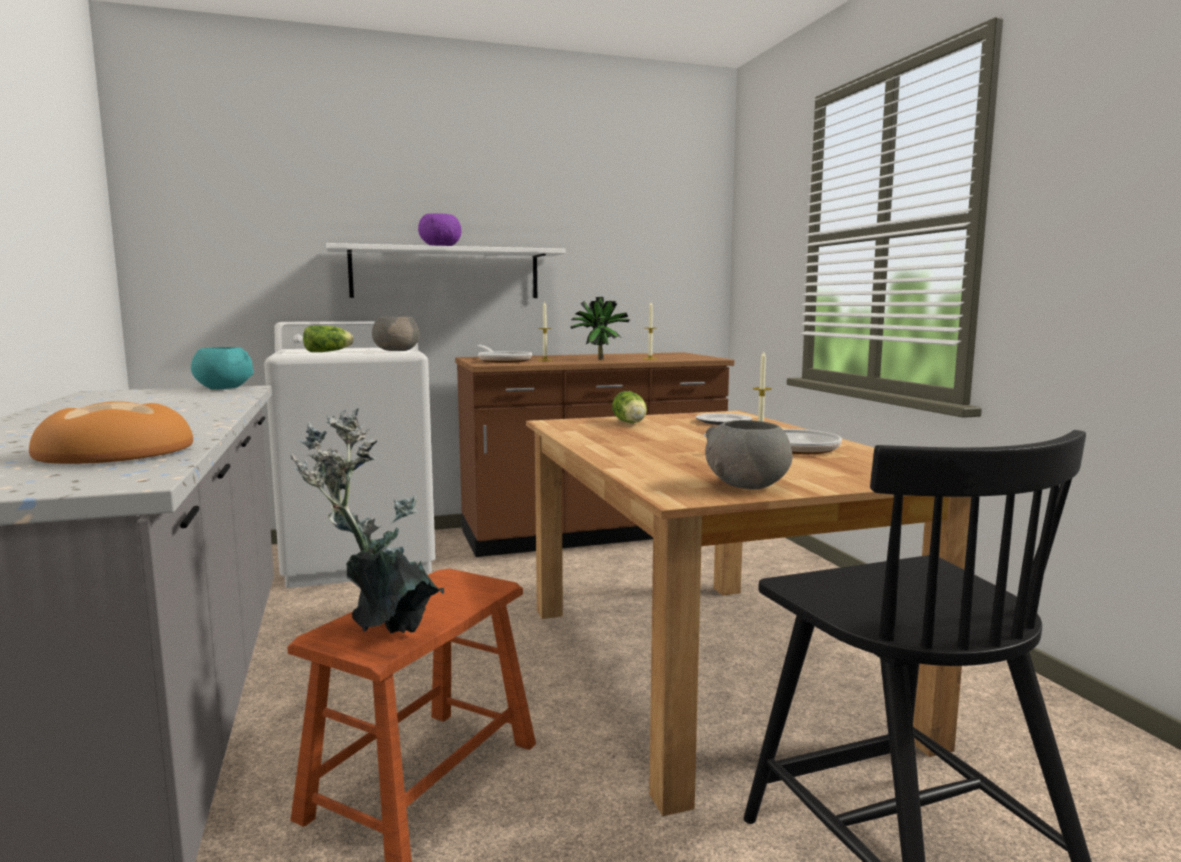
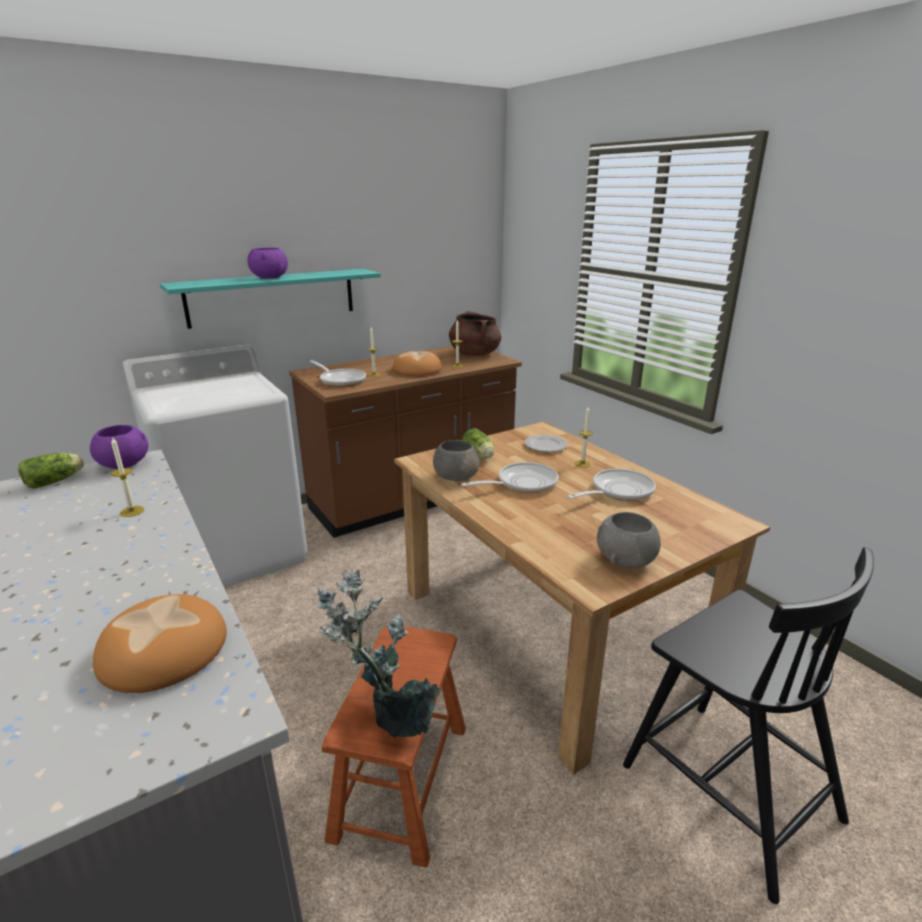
camera: 15 degrees left, 15 degrees up
turquoise bowl [191,347,254,389] -> purple bowl [90,425,148,469]
lettuce [303,325,353,352] -> lettuce moved to [18,453,84,489]
white shelf [326,243,566,298] -> turquoise shelf [160,269,381,329]
grey bowl [372,317,420,351] -> grey bowl moved to [433,440,480,481]
potted plant [571,297,630,360] -> bread [393,351,442,376]
none -> candle [111,437,144,517]
none -> brown cooking pot [449,311,501,356]
none -> frying pan [461,462,558,493]

